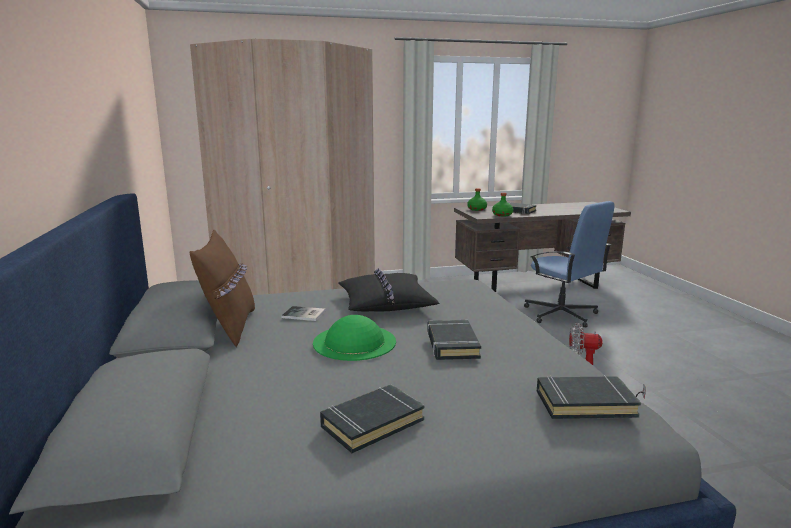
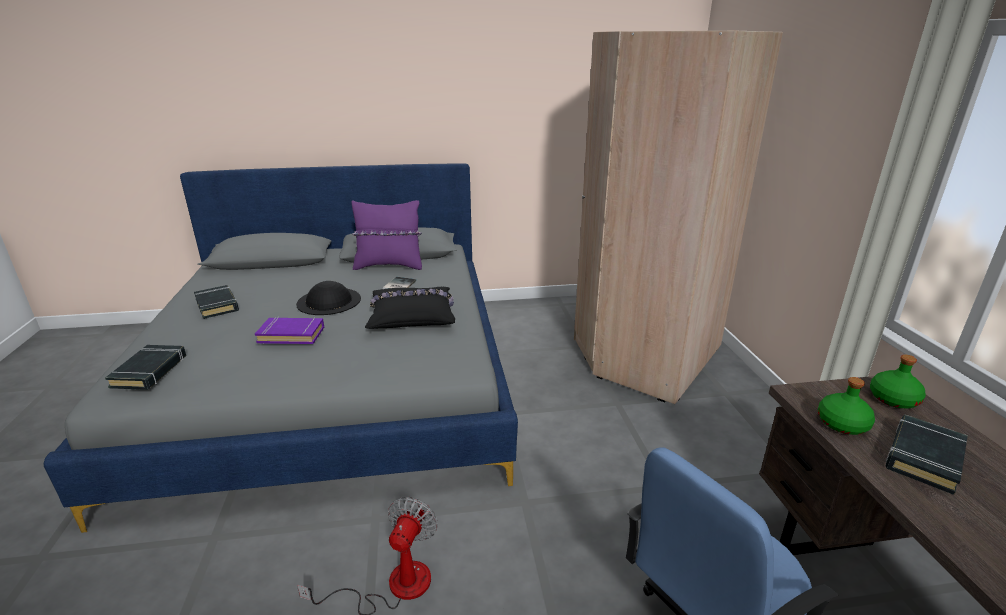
camera: 95 degrees right, 10 degrees up
brown pillow [190,229,255,347] -> purple pillow [352,200,422,270]
green hat [313,315,396,361] -> black hat [296,281,361,315]
black book [427,320,481,360] -> purple book [255,317,324,344]

